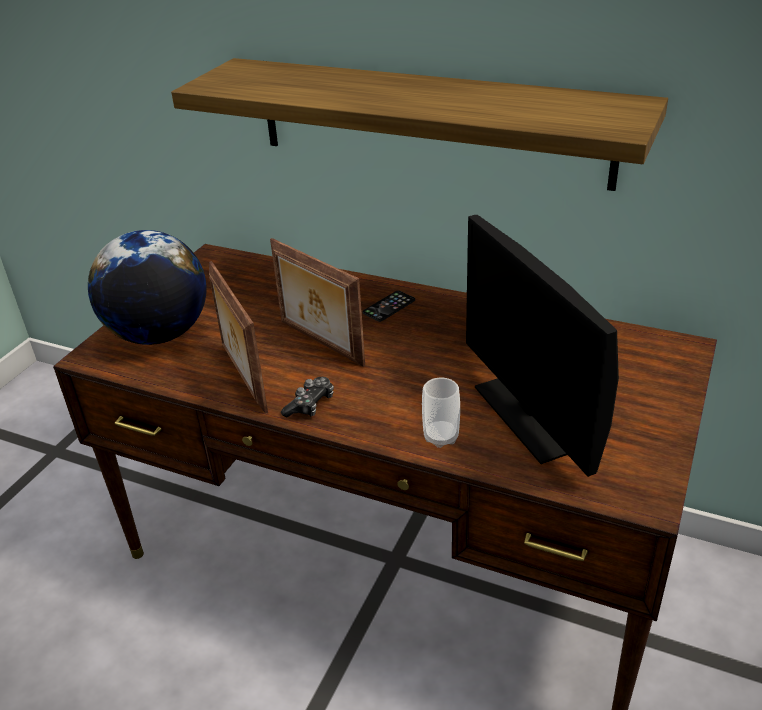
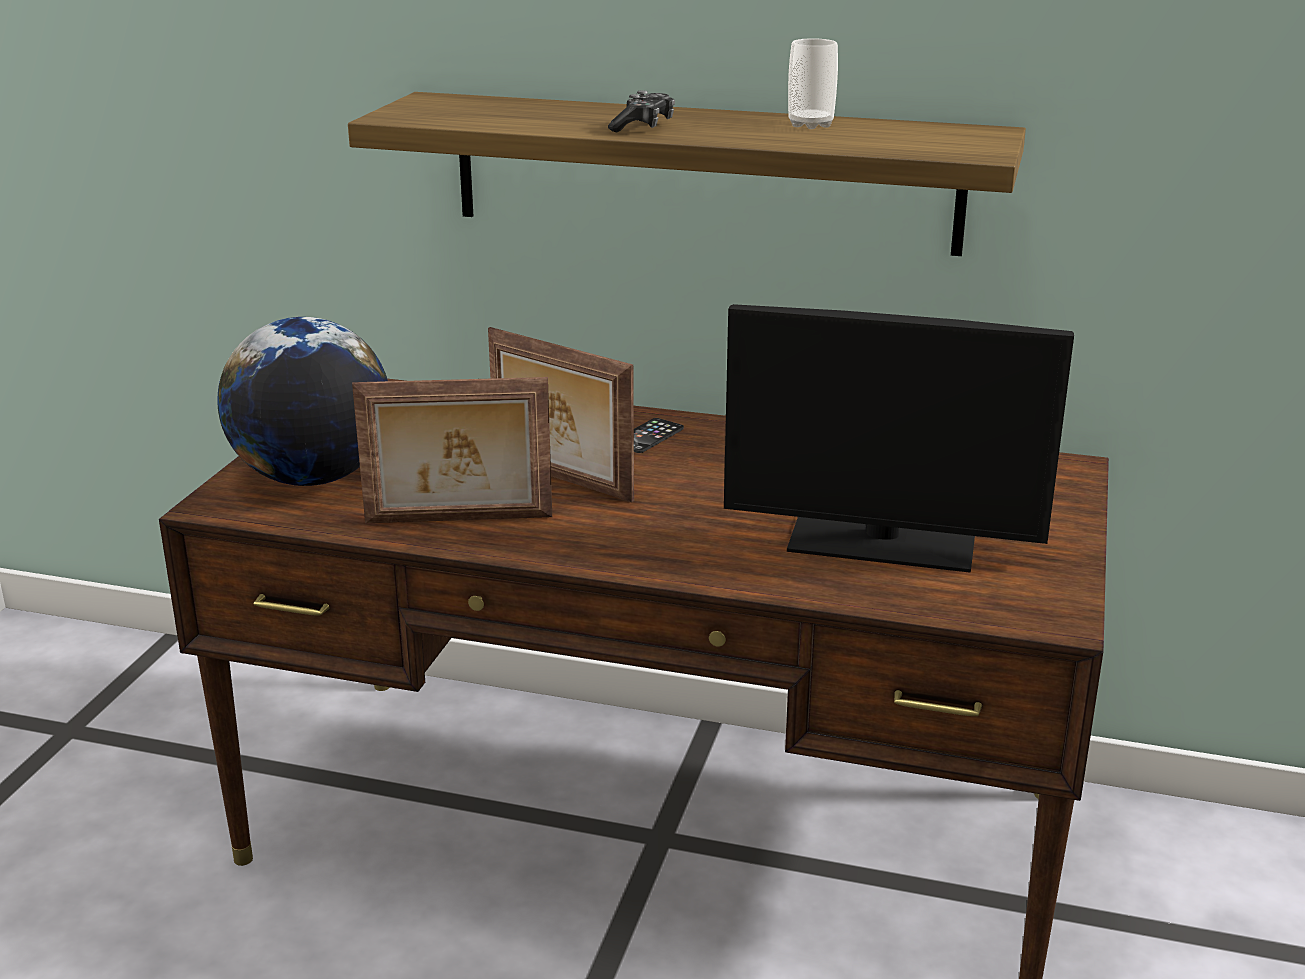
camera: 10 degrees left, 10 degrees down
picture frame [209,261,268,414] -> picture frame turned 60 degrees counterclockwise [352,377,552,523]
game controller [281,377,334,417] -> game controller moved to [608,90,675,132]
cup [422,378,460,448] -> cup moved to [788,38,838,129]
monitor [466,215,619,477] -> monitor turned 45 degrees counterclockwise [724,304,1074,573]

